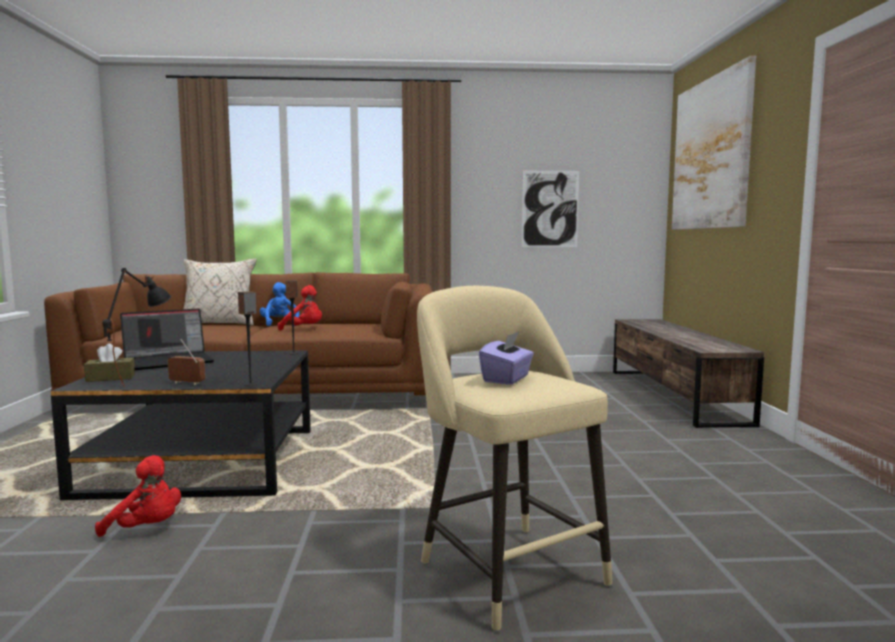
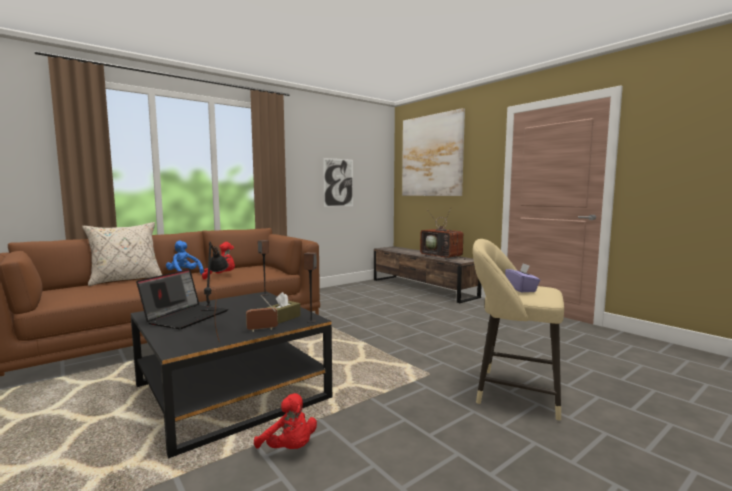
camera: 35 degrees left, 0 degrees up
brown tissue box [84,343,135,382] -> brown tissue box moved to [266,292,301,324]
red plush toy [95,455,181,537] -> red plush toy turned 60 degrees clockwise [254,393,317,449]
none -> television [420,212,465,260]

